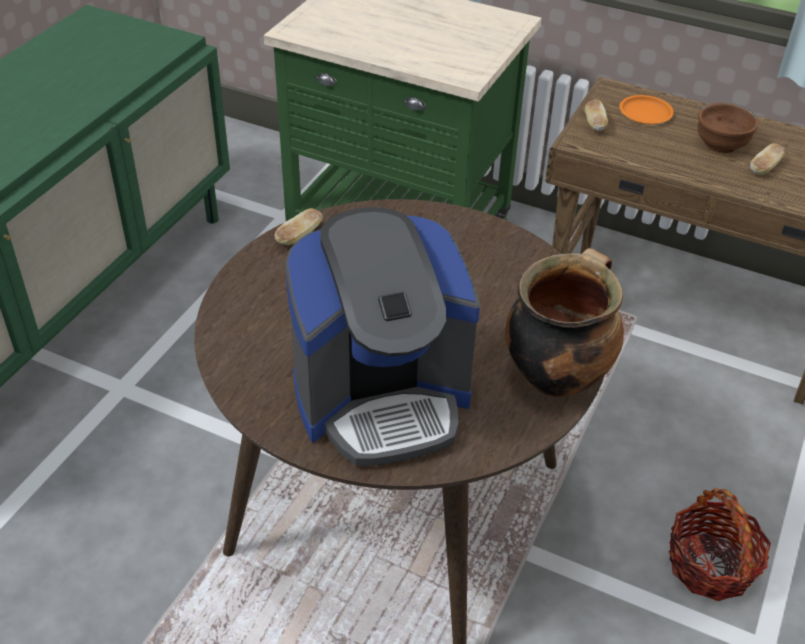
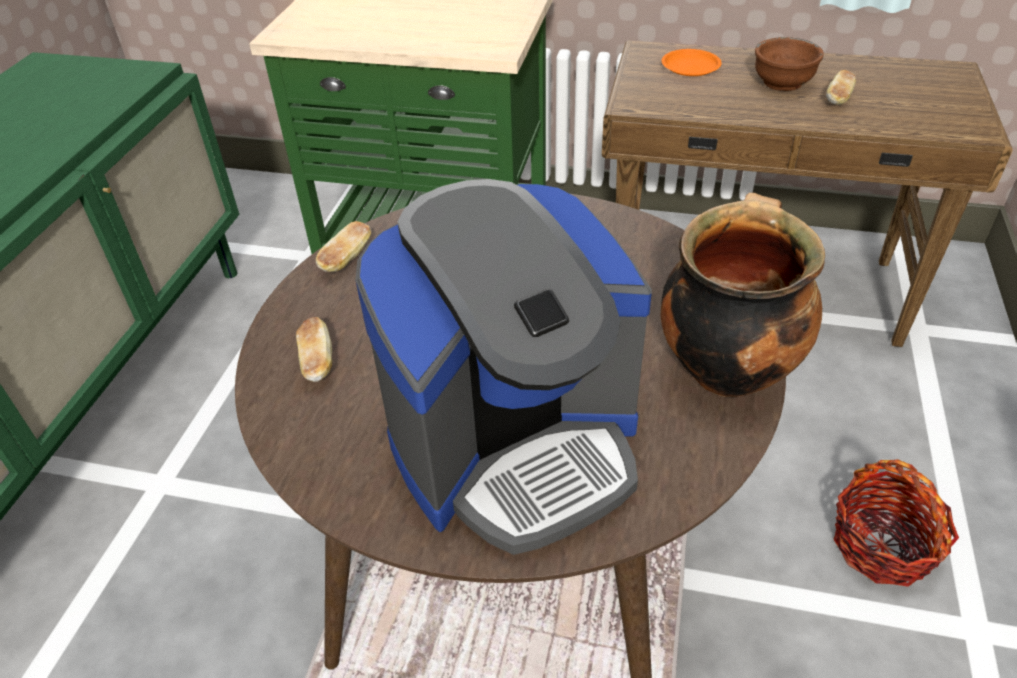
camera: 10 degrees left, 0 degrees up
bread [585,99,608,131] -> bread moved to [296,317,332,382]

